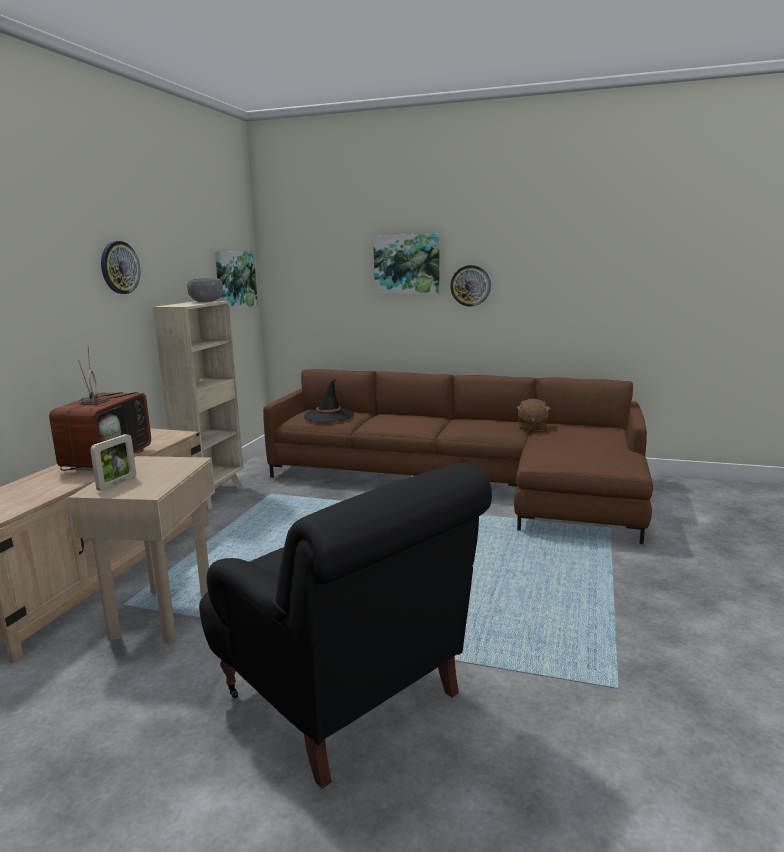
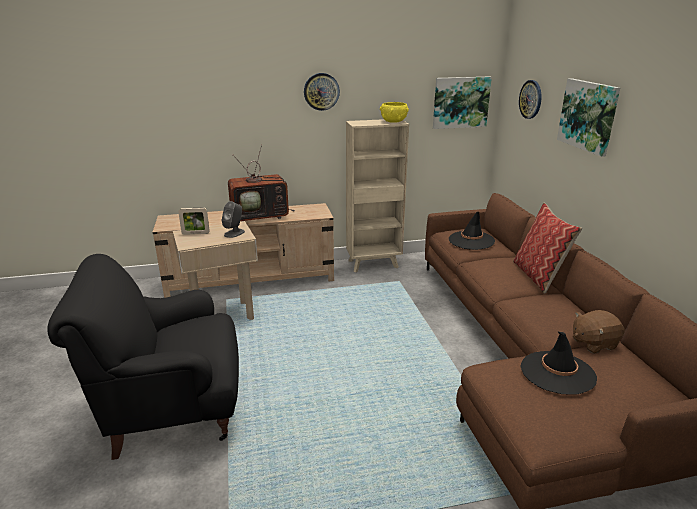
camera: 60 degrees right, 10 degrees up
grey bowl [187,278,223,302] -> yellow bowl [380,102,409,123]
black armchair [199,463,492,789] -> black armchair turned 60 degrees clockwise [48,254,239,460]
wall clock [450,265,491,306] -> wall clock moved to [519,80,542,119]
none -> grey speaker [222,201,245,238]
none -> pillow [513,203,582,294]
none -> black hat [520,331,597,395]

